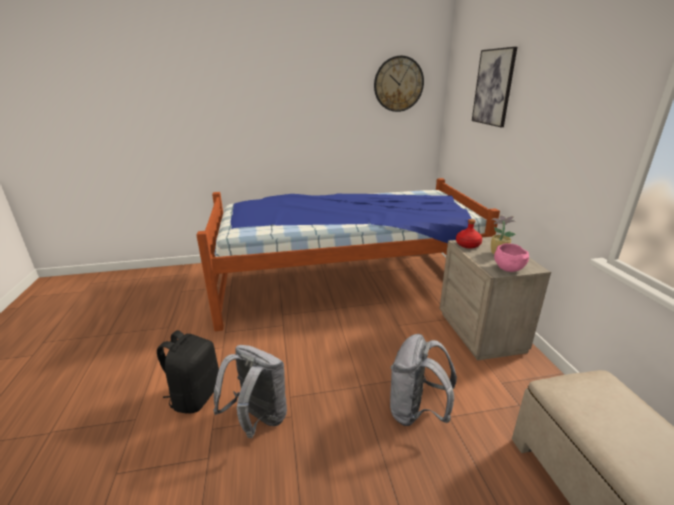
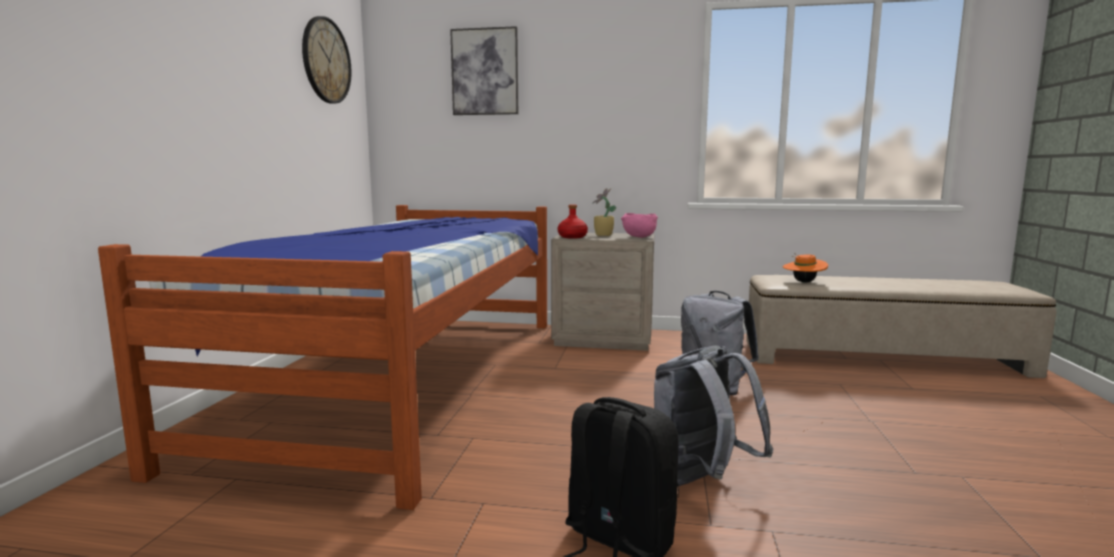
camera: 70 degrees left, 15 degrees down
none -> orange hat [783,253,828,283]

